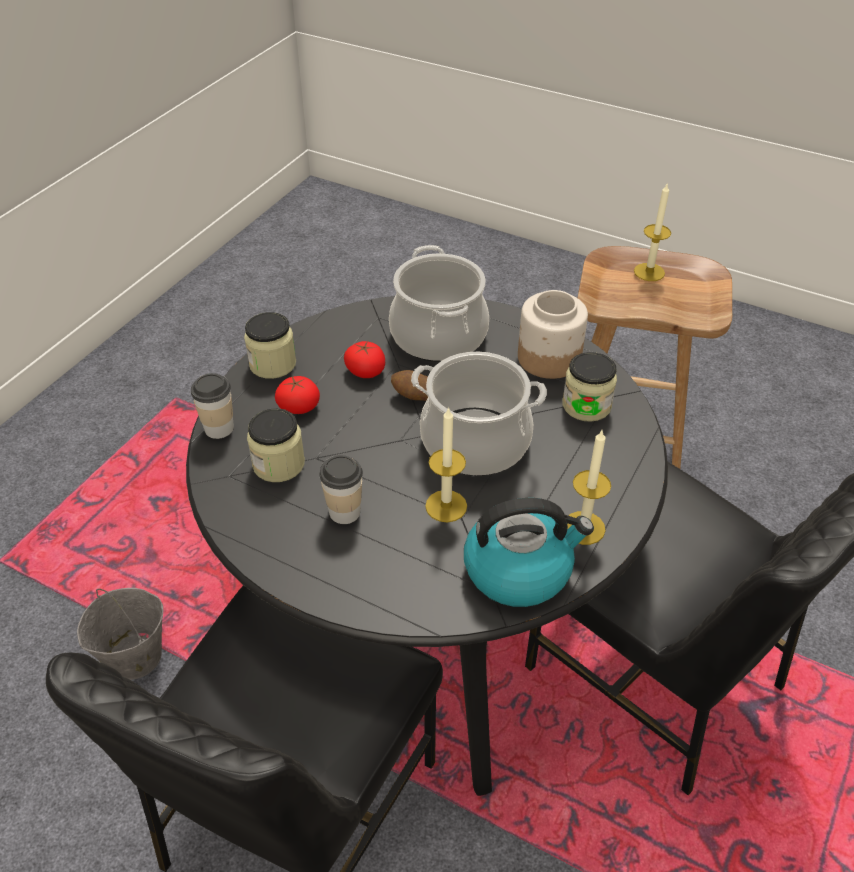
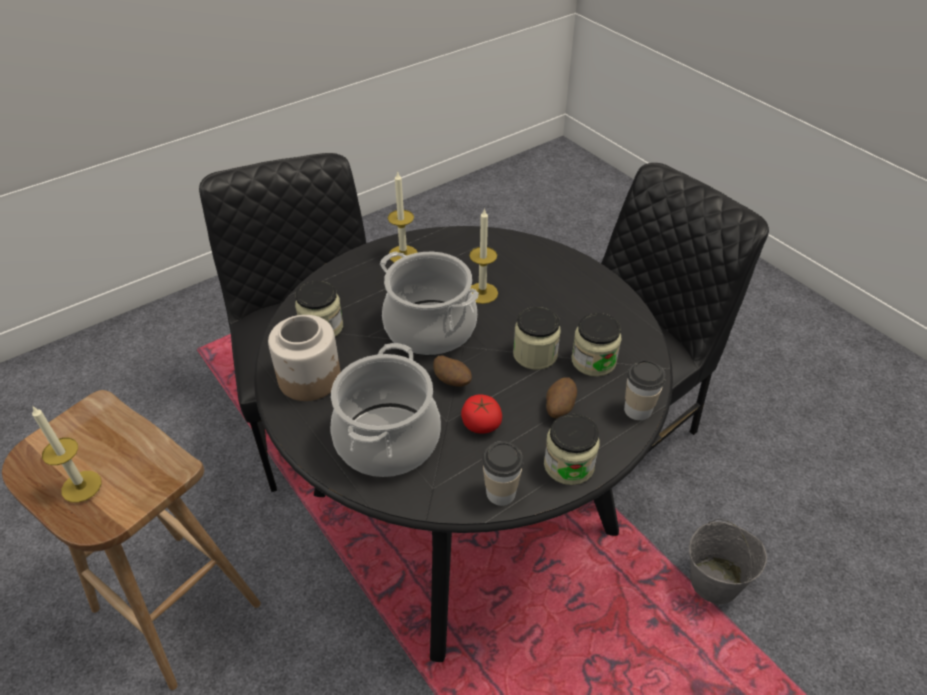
camera: 155 degrees left, 0 degrees up
tomato [275,376,320,414] -> potato [546,377,577,419]
cup [319,455,363,524] -> cup moved to [482,441,524,506]
kettle [464,498,594,607] -> none
none -> jar [513,307,561,370]

